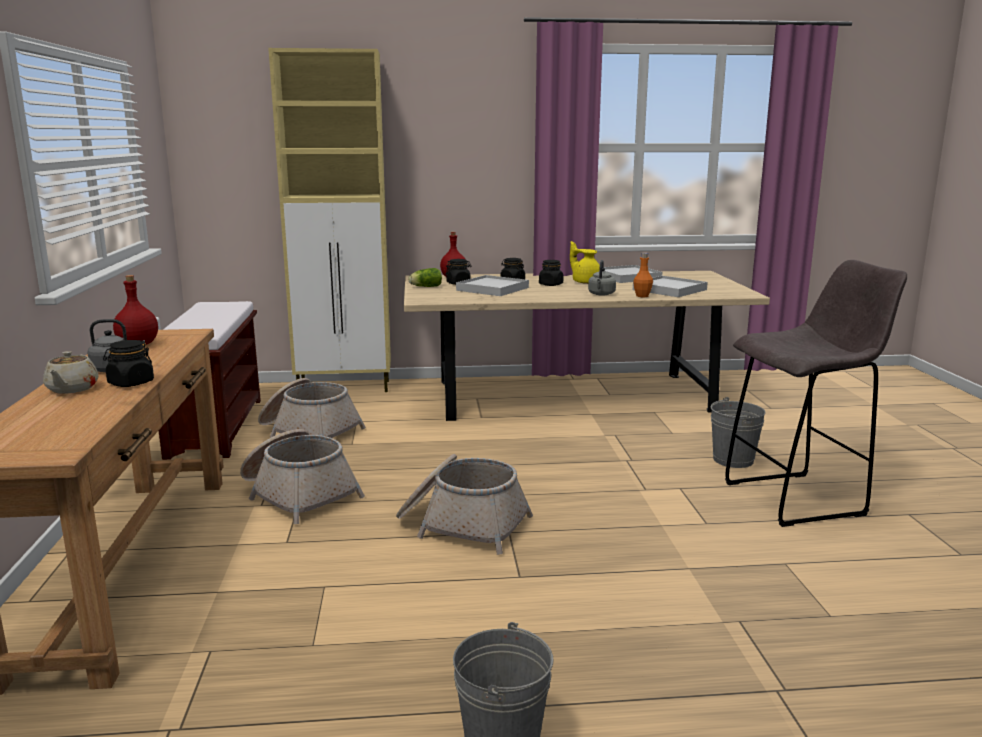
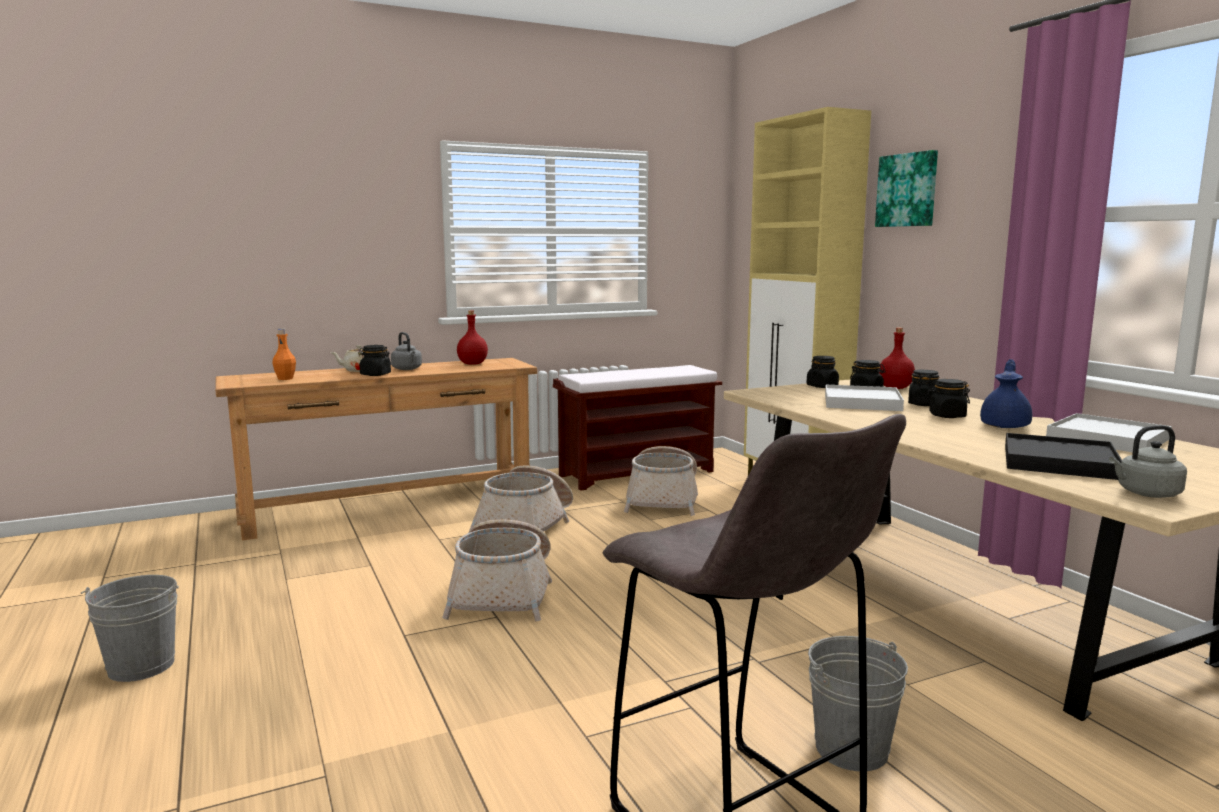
camera: 70 degrees right, 5 degrees down
lettuce [408,268,442,287] -> black jar [807,356,839,388]
yellow teapot [570,241,600,284] -> blue teapot [980,359,1032,428]
grey kettle [588,260,616,296] -> grey kettle moved to [1109,425,1187,498]
orange bottle [633,253,653,297] -> orange bottle moved to [272,329,296,380]
white tray [633,276,708,297] -> black tray [1005,433,1122,480]
none -> picture [875,150,938,227]

